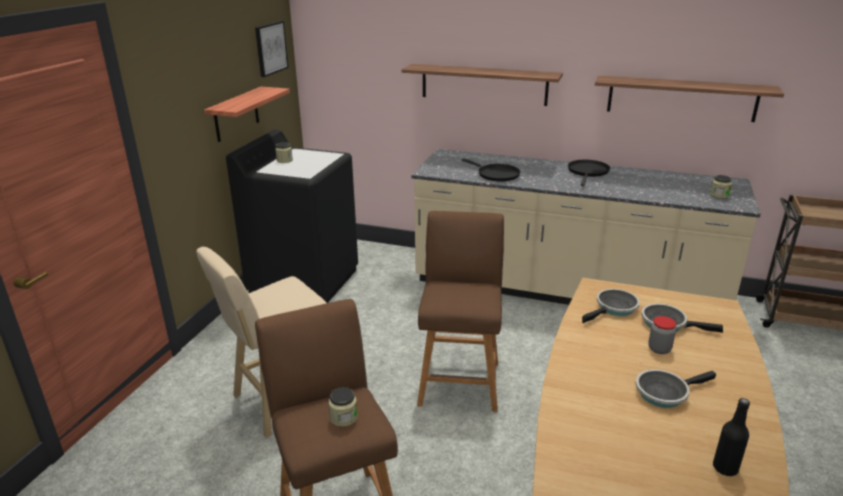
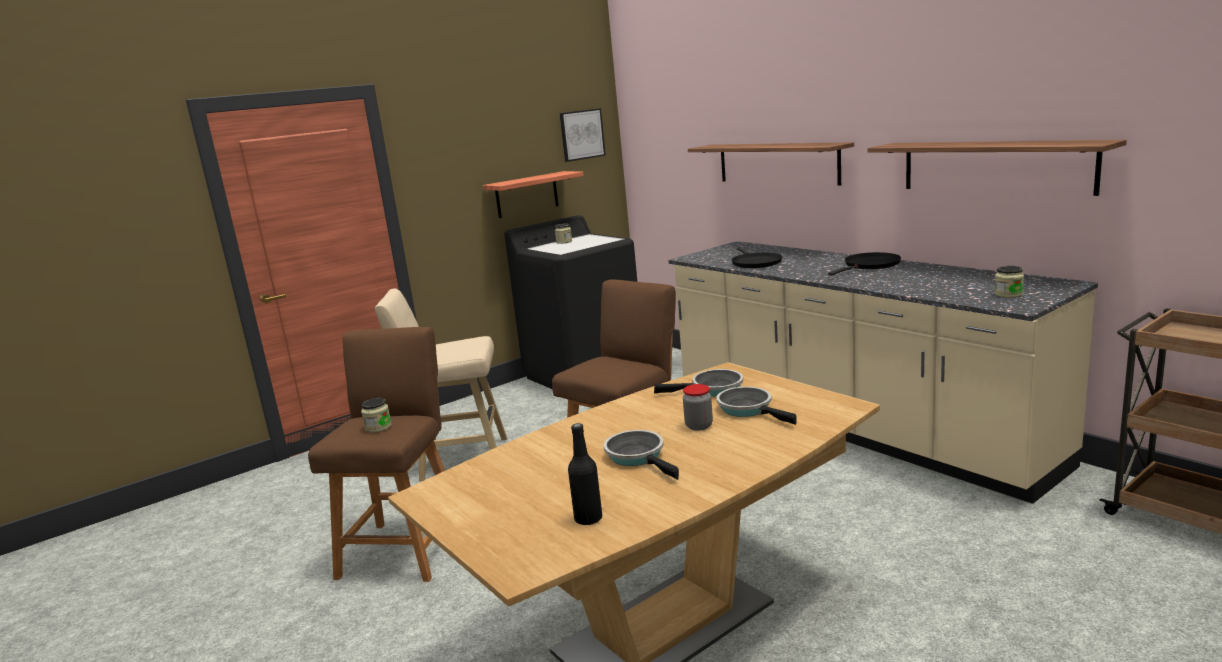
camera: 35 degrees right, 10 degrees down
frying pan [636,369,716,408] -> frying pan turned 45 degrees clockwise [604,430,679,480]

